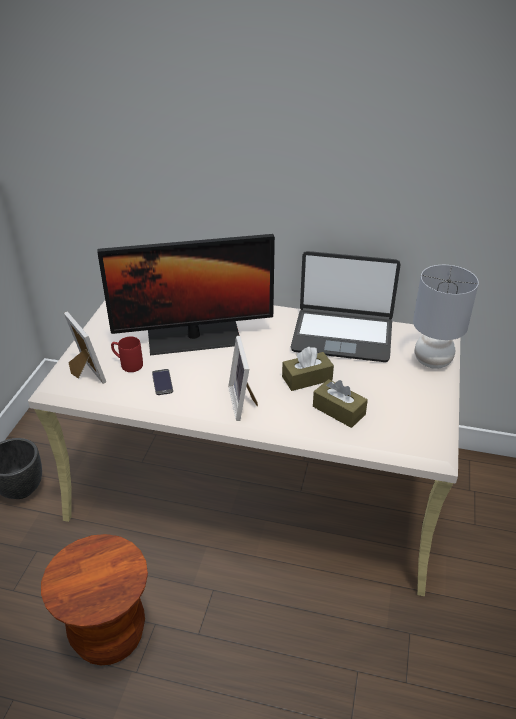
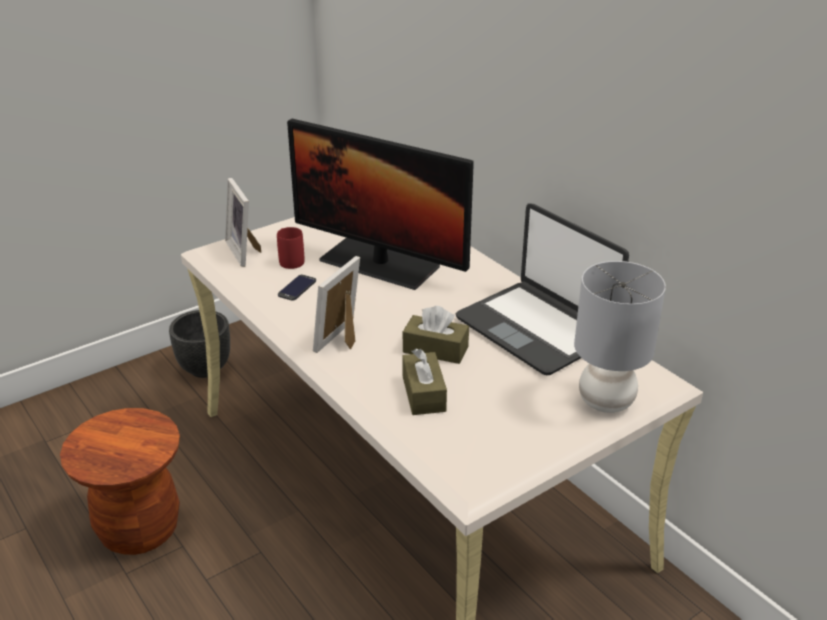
camera: 40 degrees right, 5 degrees down
picture frame [64,312,106,384] -> picture frame turned 150 degrees clockwise [225,178,261,267]

